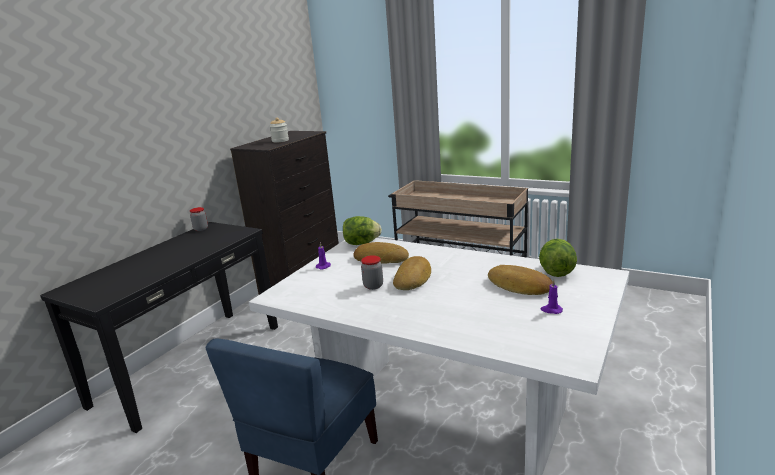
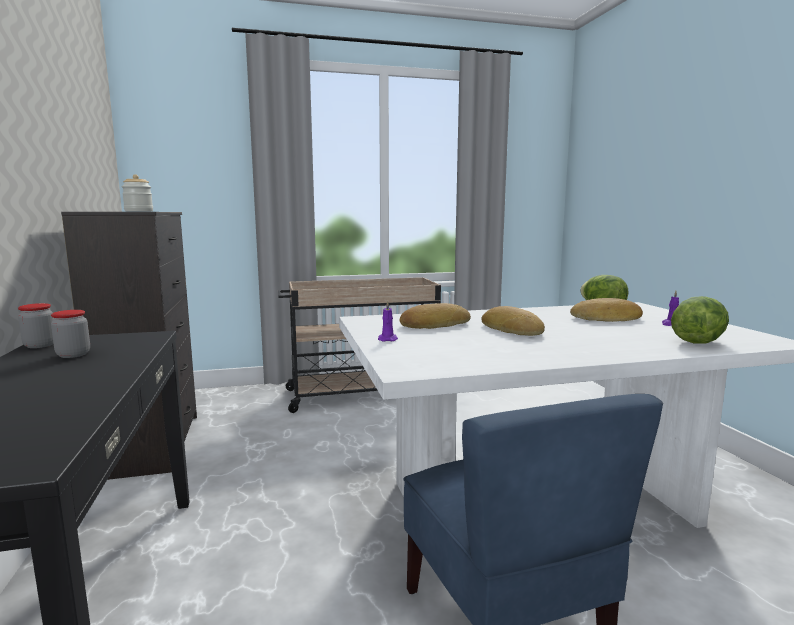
camera: 45 degrees left, 10 degrees down
lettuce [343,216,382,245] -> lettuce moved to [671,296,729,344]
jar [361,255,383,290] -> jar moved to [51,310,90,358]

